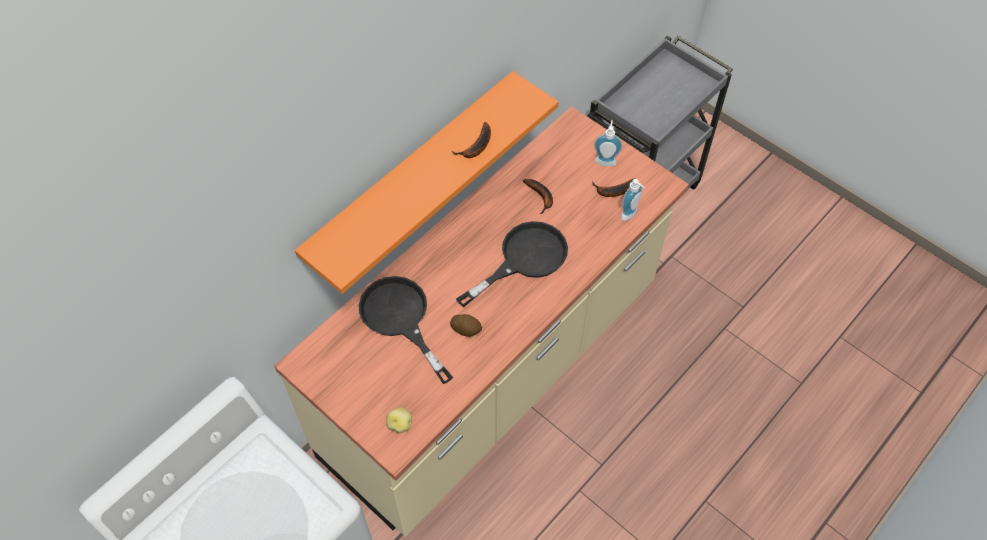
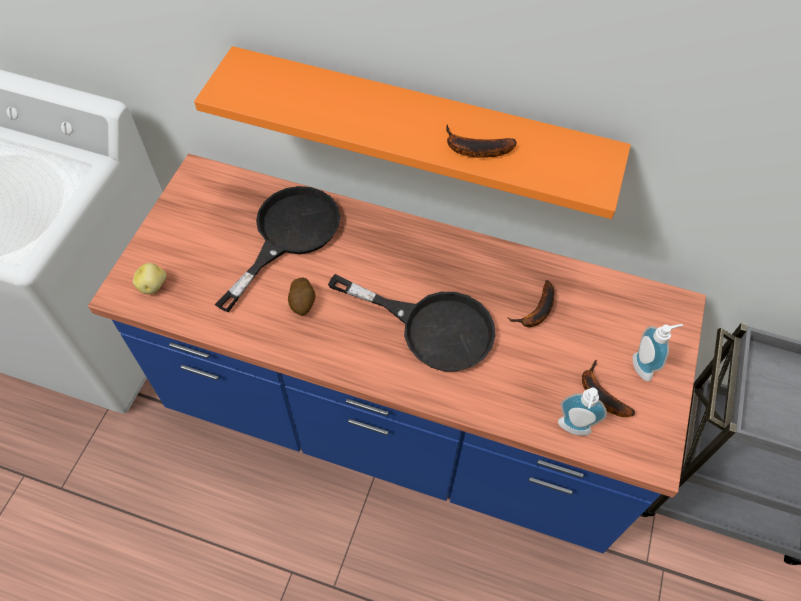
camera: 65 degrees right, 0 degrees up
beige counter [274,106,689,537] -> blue counter [88,154,706,553]

